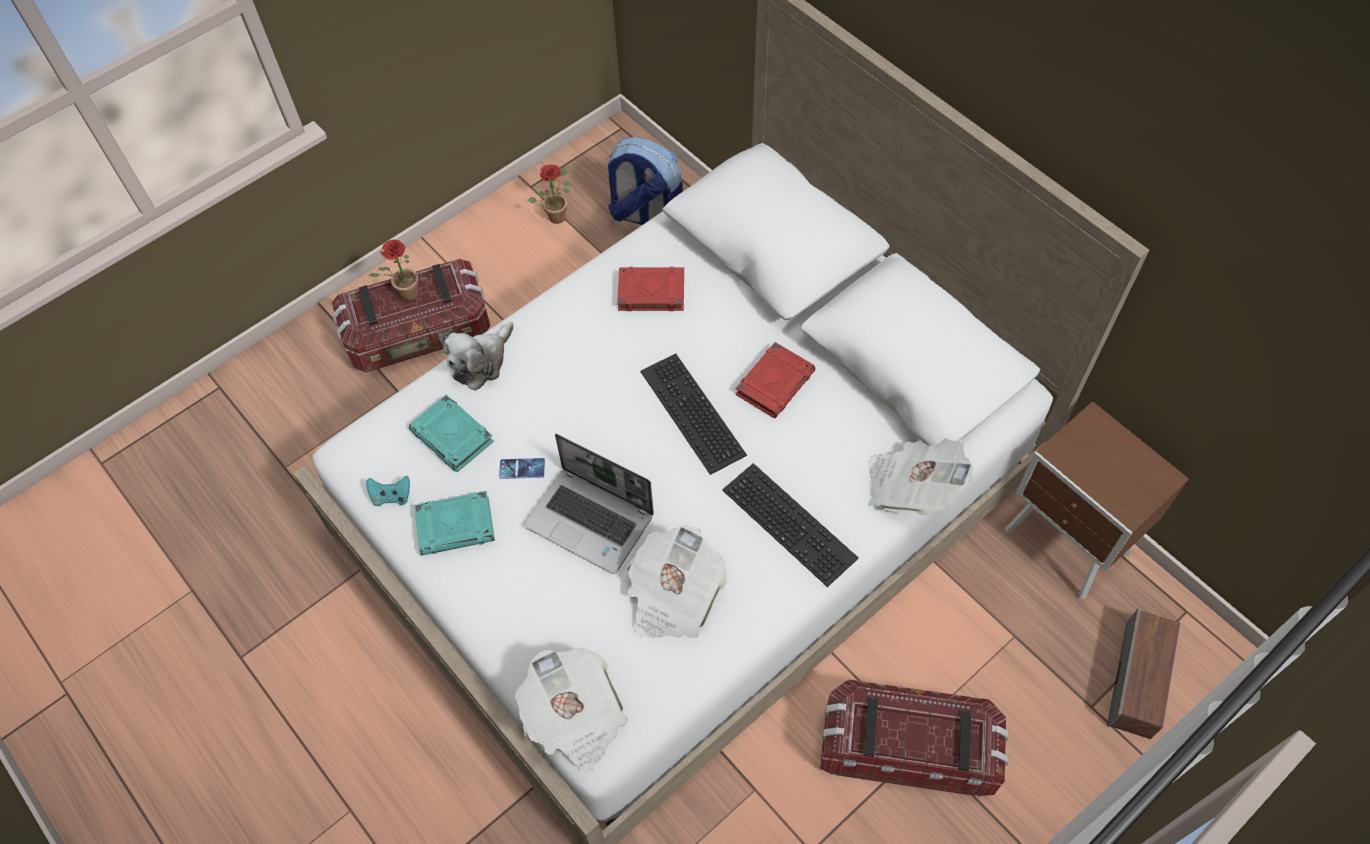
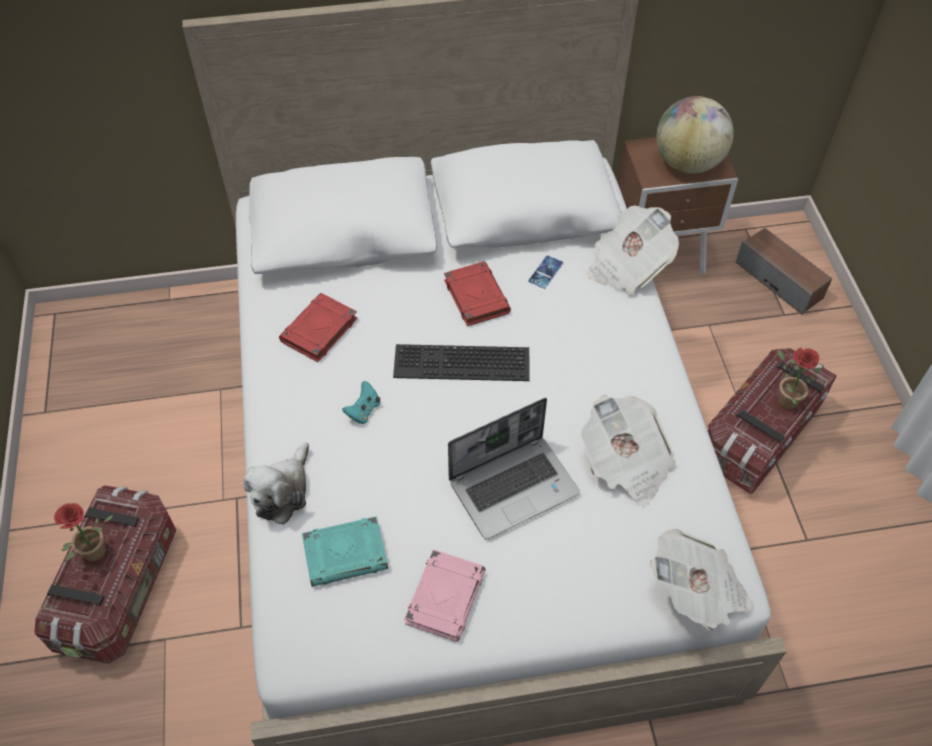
camera: 60 degrees left, 5 degrees down
turquoise game controller [366,476,410,506] -> turquoise game controller moved to [342,381,380,424]
turquoise book [414,491,495,555] -> pink book [404,549,486,642]
plush toy [443,322,514,391] -> plush toy turned 45 degrees clockwise [243,442,309,525]
phone [499,458,545,479] -> phone moved to [528,255,563,289]
potted plant [528,165,571,224] -> potted plant moved to [778,348,822,410]
backpack [607,137,683,225] -> none
keyboard [722,463,859,587] -> none
none -> globe [657,96,734,174]

